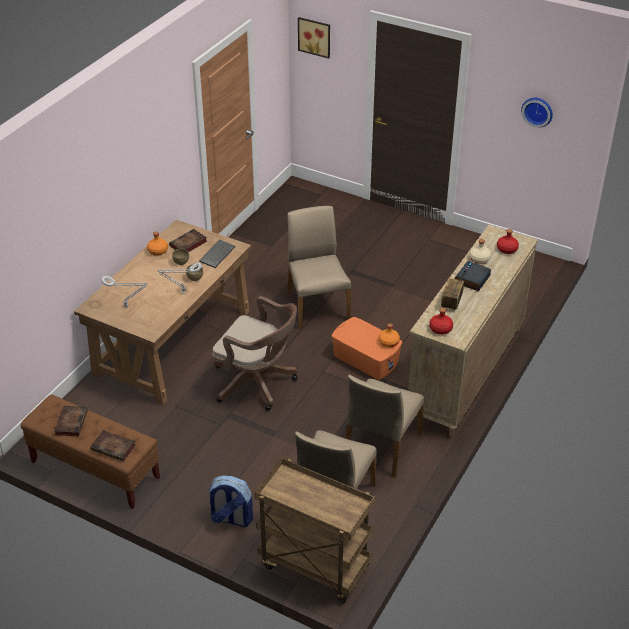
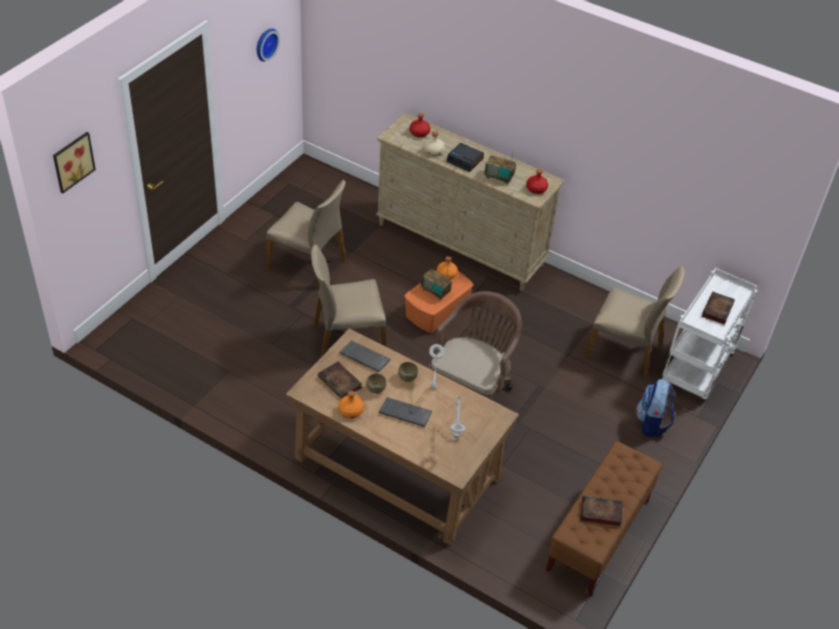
camera: 90 degrees left, 5 degrees up
book [90,430,136,461] -> book moved to [701,291,735,324]
brown cart [255,458,375,603] -> white cart [662,268,757,401]
beige chair [346,375,424,478] -> beige chair moved to [266,180,346,289]
none -> keyboard [379,397,432,427]
none -> radio [421,269,452,300]

